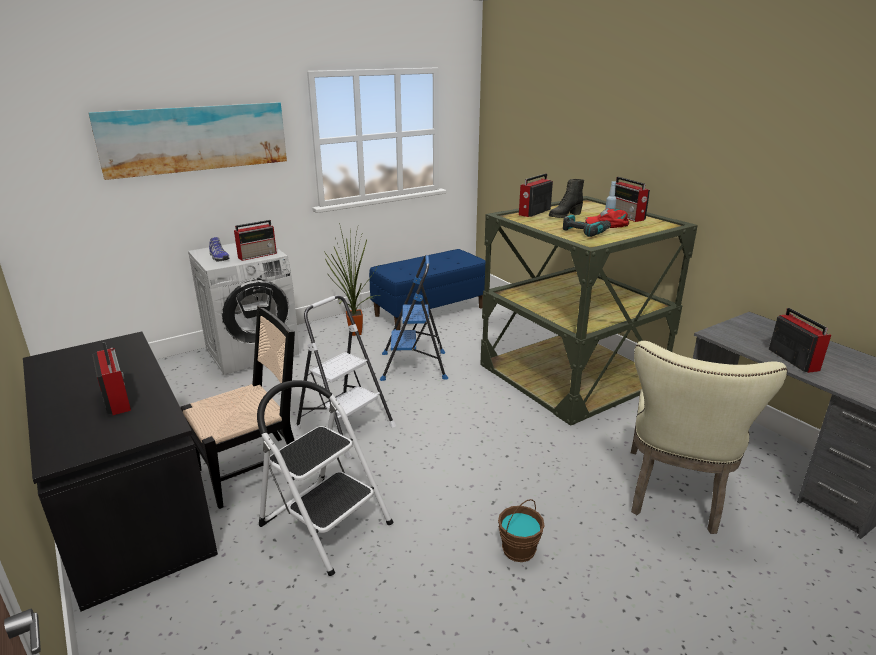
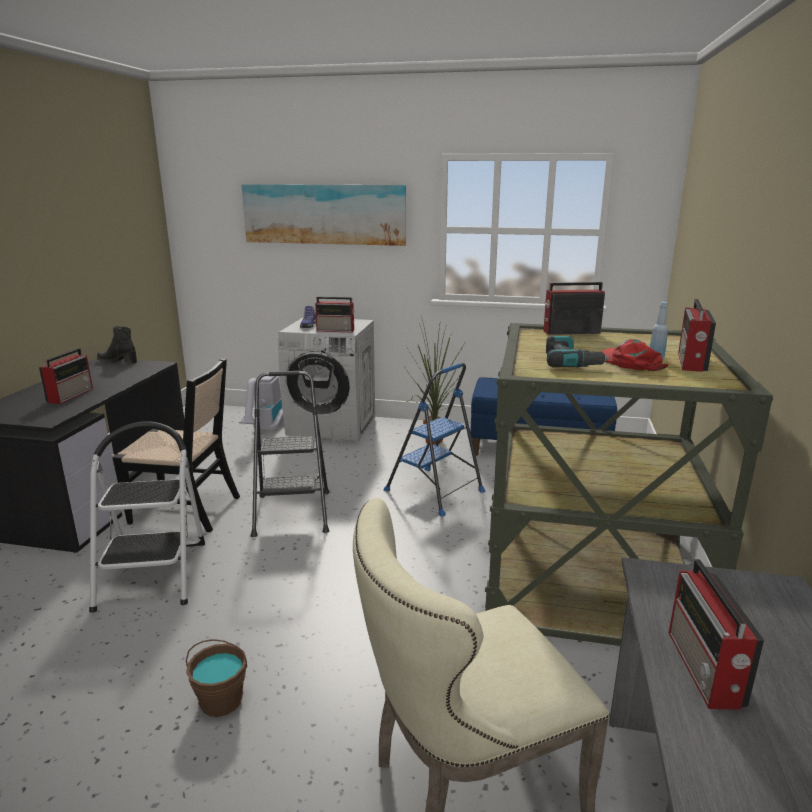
camera: 45 degrees right, 5 degrees down
white step ladder [294,295,396,458] -> black step ladder [251,371,329,537]
black boot [549,179,584,218] -> black boot moved to [97,326,137,364]
radio [769,308,831,373] -> radio turned 150 degrees clockwise [669,559,764,710]
none -> vacuum cleaner [239,376,284,431]

